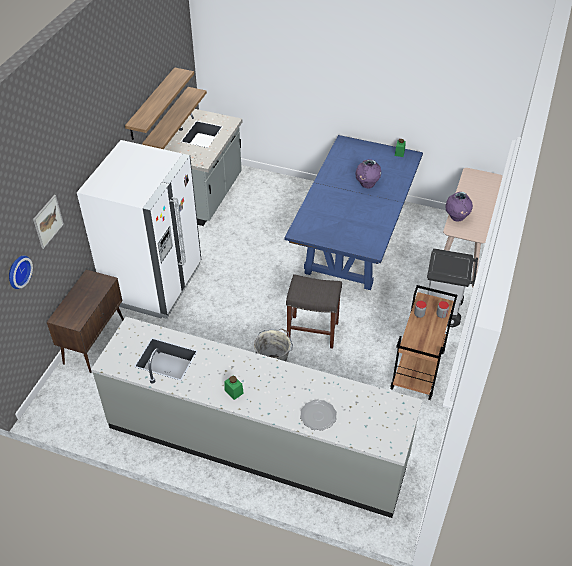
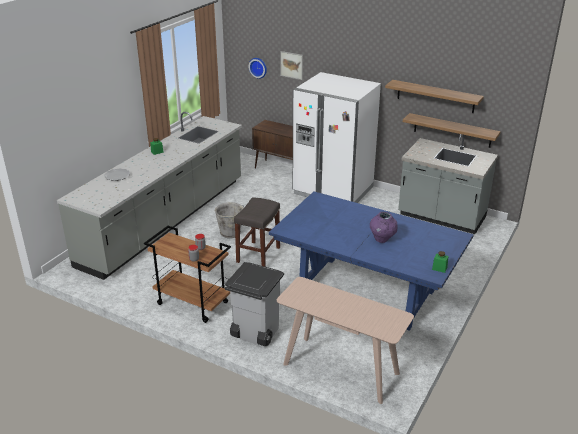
camera: 100 degrees right, 15 degrees down
purple vase [445,192,473,222] -> none

